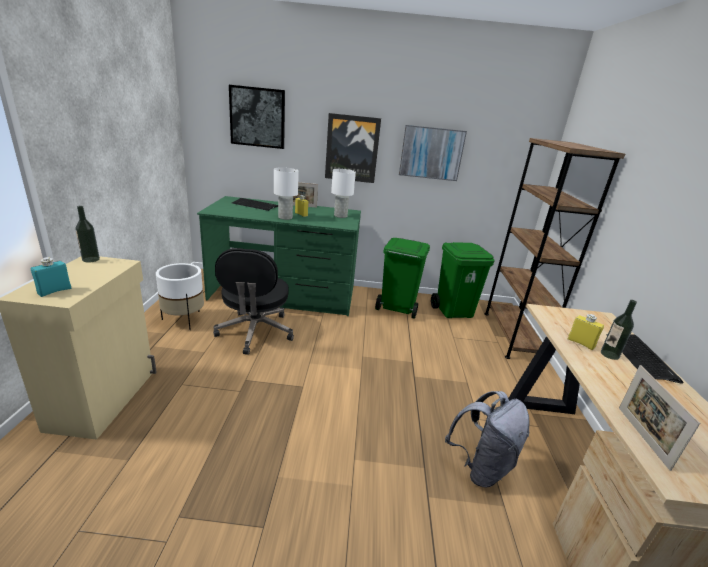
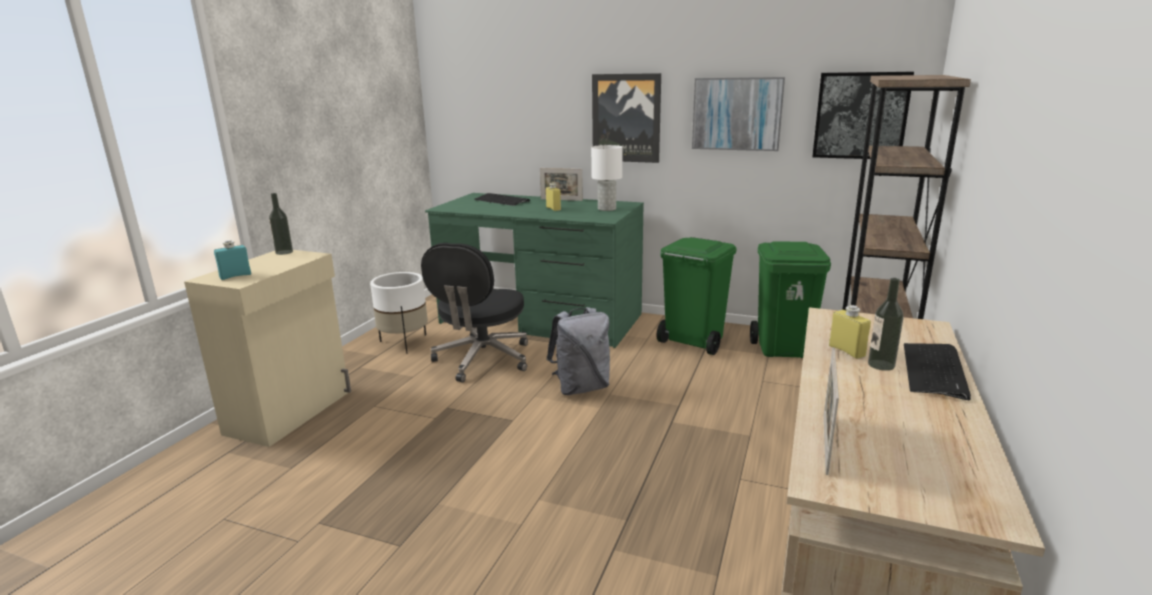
camera: 20 degrees right, 5 degrees down
picture [229,85,285,149] -> picture moved to [812,72,914,159]
white table lamp [274,167,299,220] -> none
grey backpack [445,391,530,487] -> grey backpack moved to [547,307,610,395]

